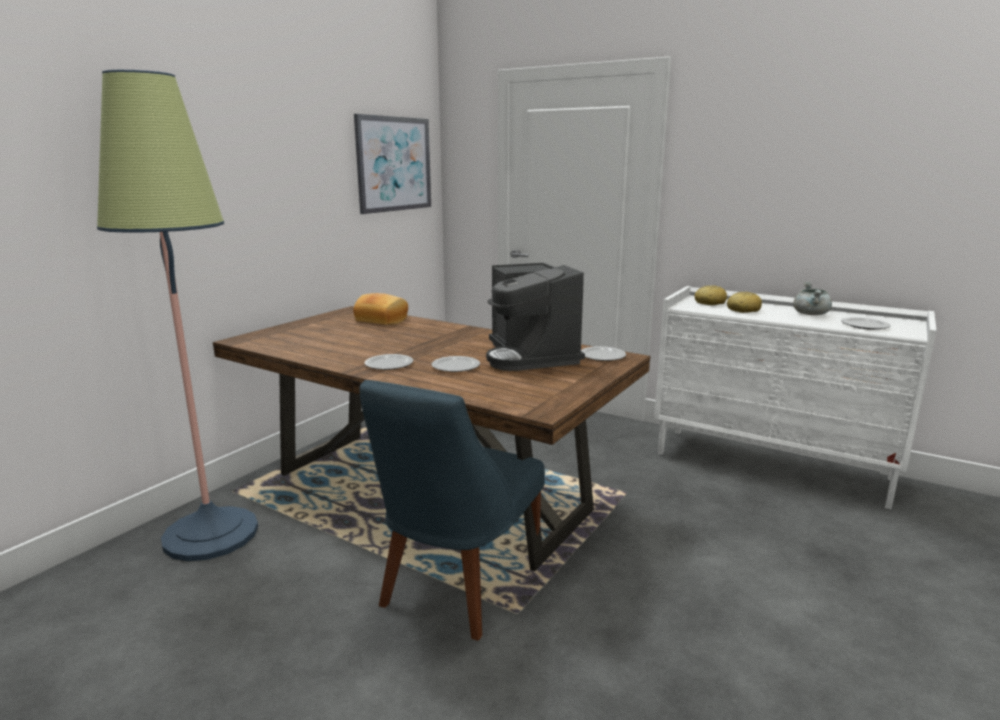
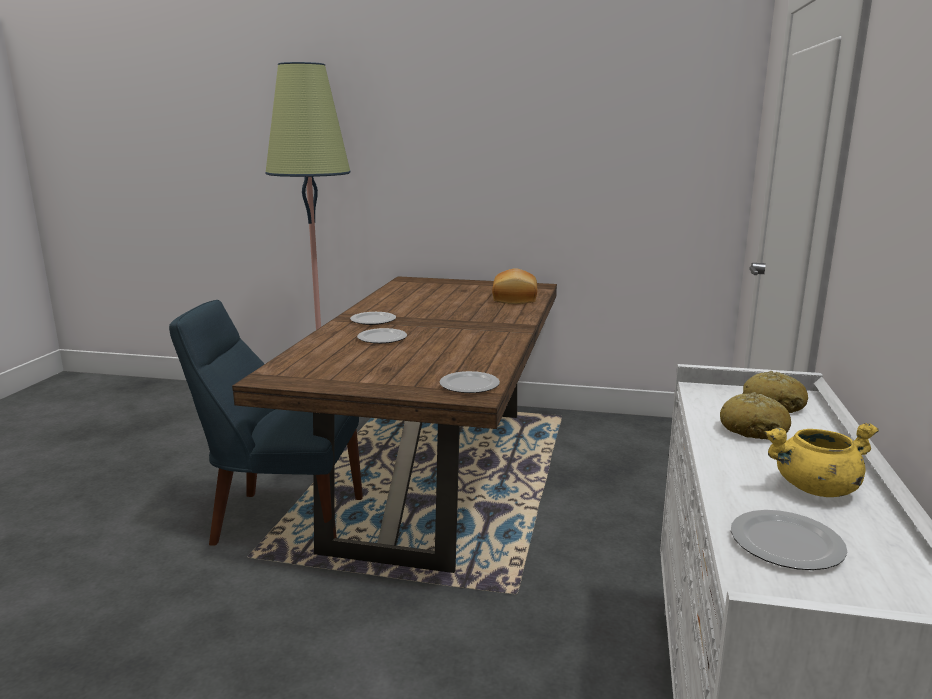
camera: 70 degrees right, 0 degrees up
picture [354,114,431,214] -> none
coffee machine [486,263,585,371] -> none
grey cooking pot [793,282,832,315] -> yellow cooking pot [765,423,879,497]

